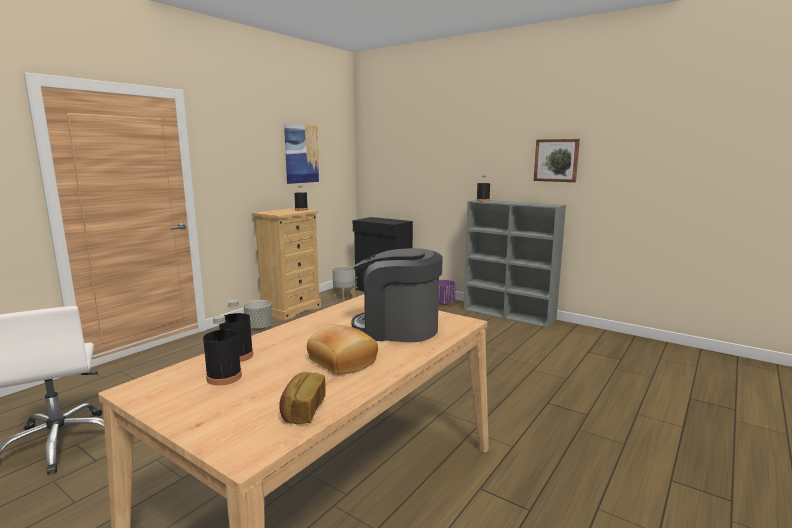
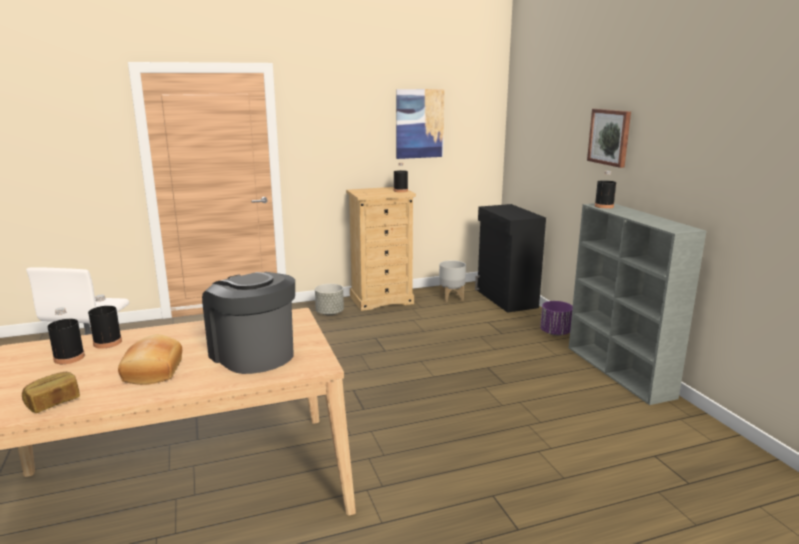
camera: 35 degrees right, 5 degrees up
picture [534,139,580,182] -> picture moved to [587,109,631,168]

